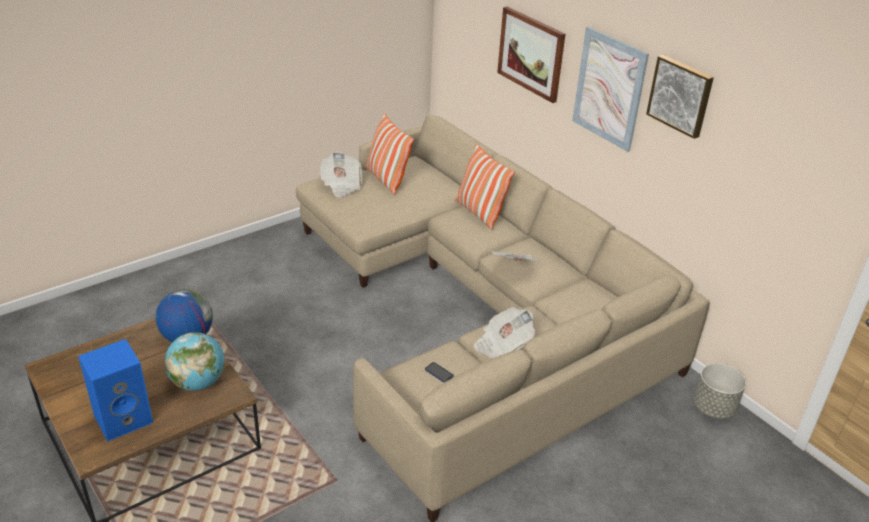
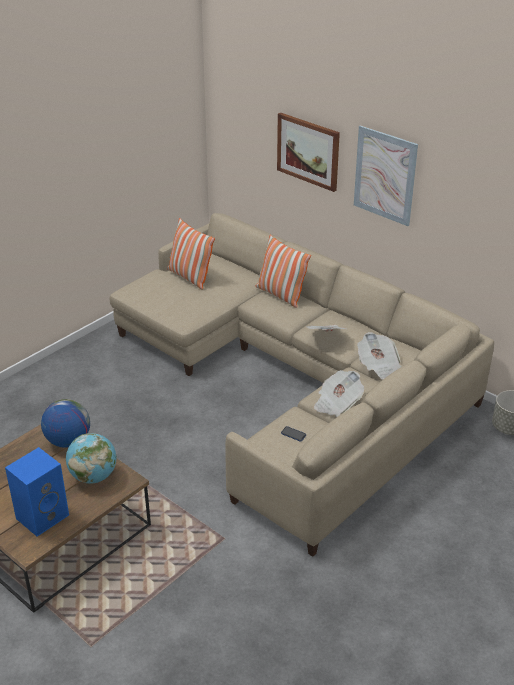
camera: 10 degrees left, 0 degrees up
newspaper [319,152,362,197] -> newspaper moved to [357,332,402,380]
picture [646,55,714,139] -> none

